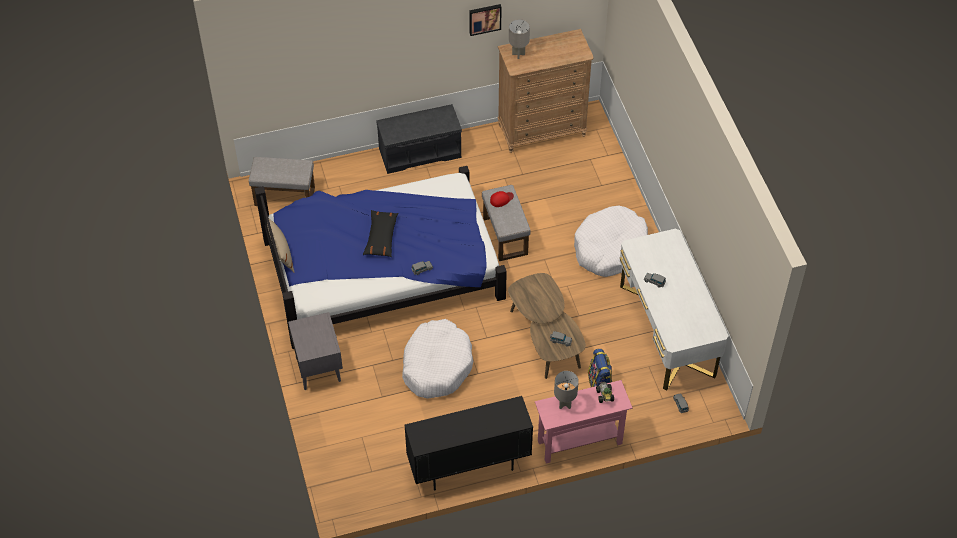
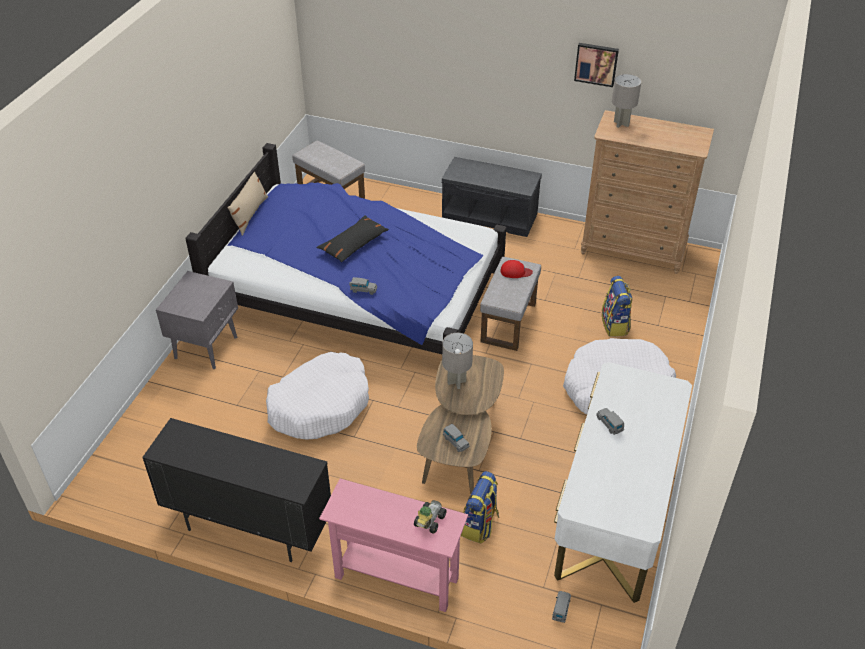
camera: 35 degrees right, 10 degrees down
grey table lamp [554,371,579,409] -> grey table lamp moved to [442,333,473,389]
none -> backpack [602,276,632,337]

